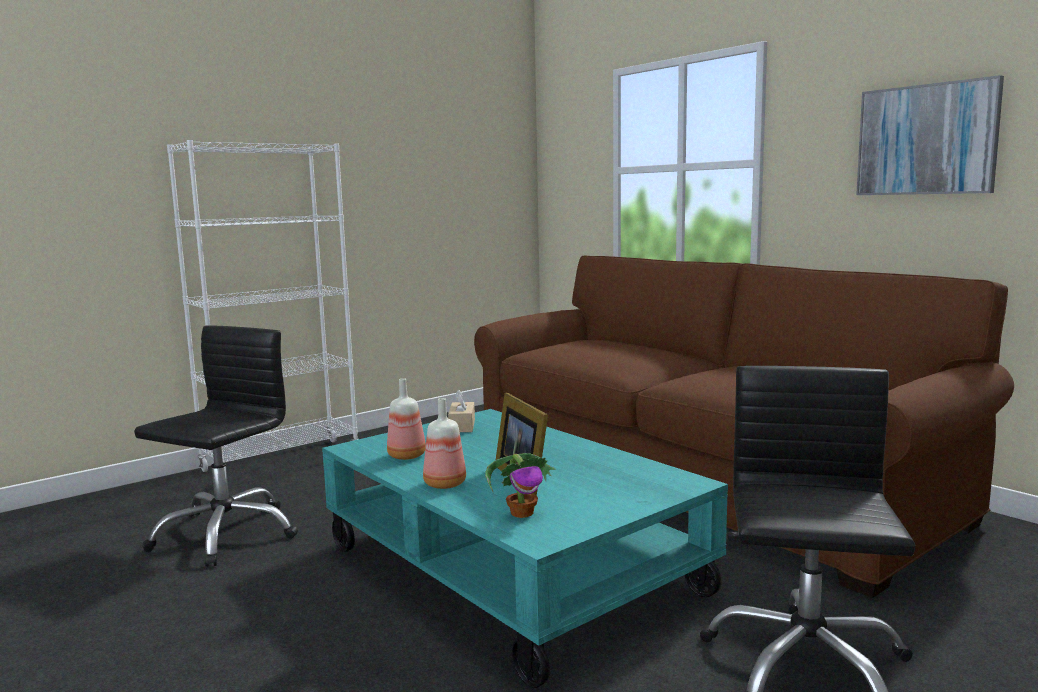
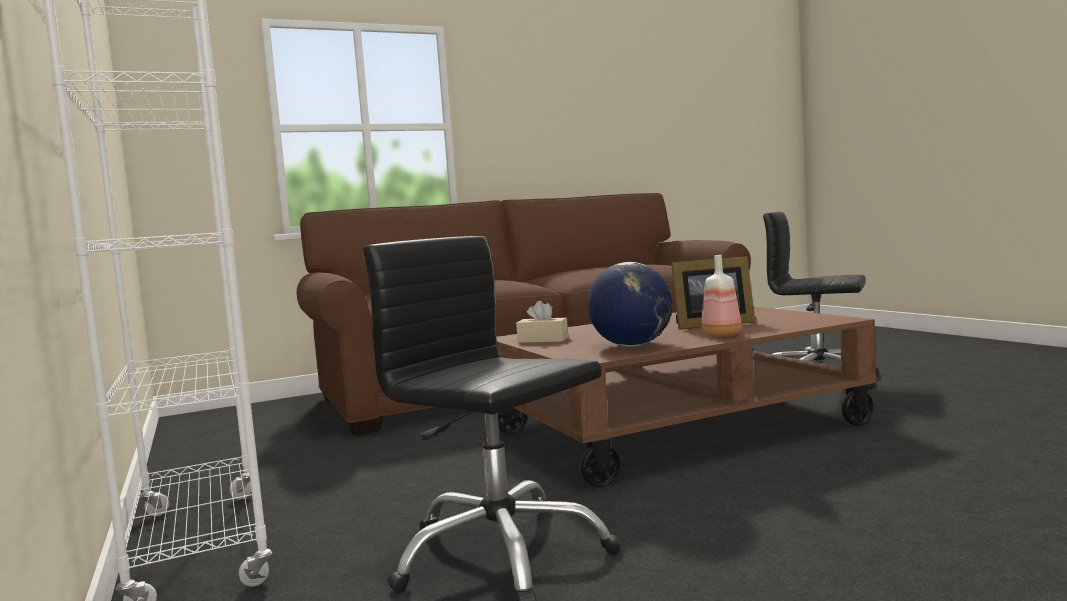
camera: 75 degrees left, 5 degrees down
turquoise coffee table [322,409,728,688] -> brown coffee table [496,307,876,487]
bottle [387,378,426,460] -> globe [587,262,672,346]
potted plant [485,453,556,518] -> none
picture [856,75,1004,195] -> none

